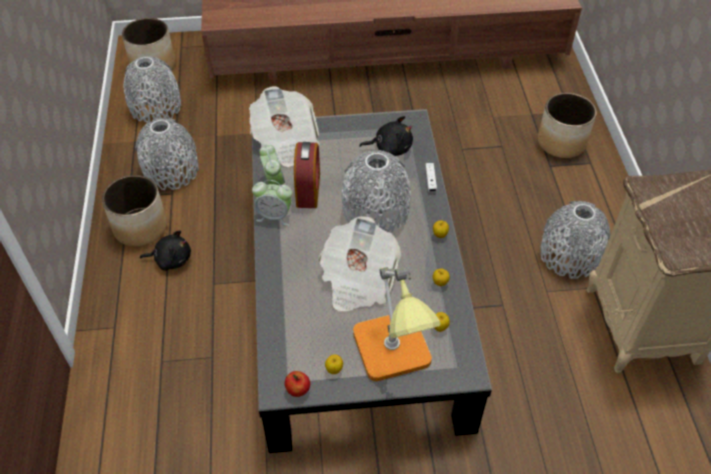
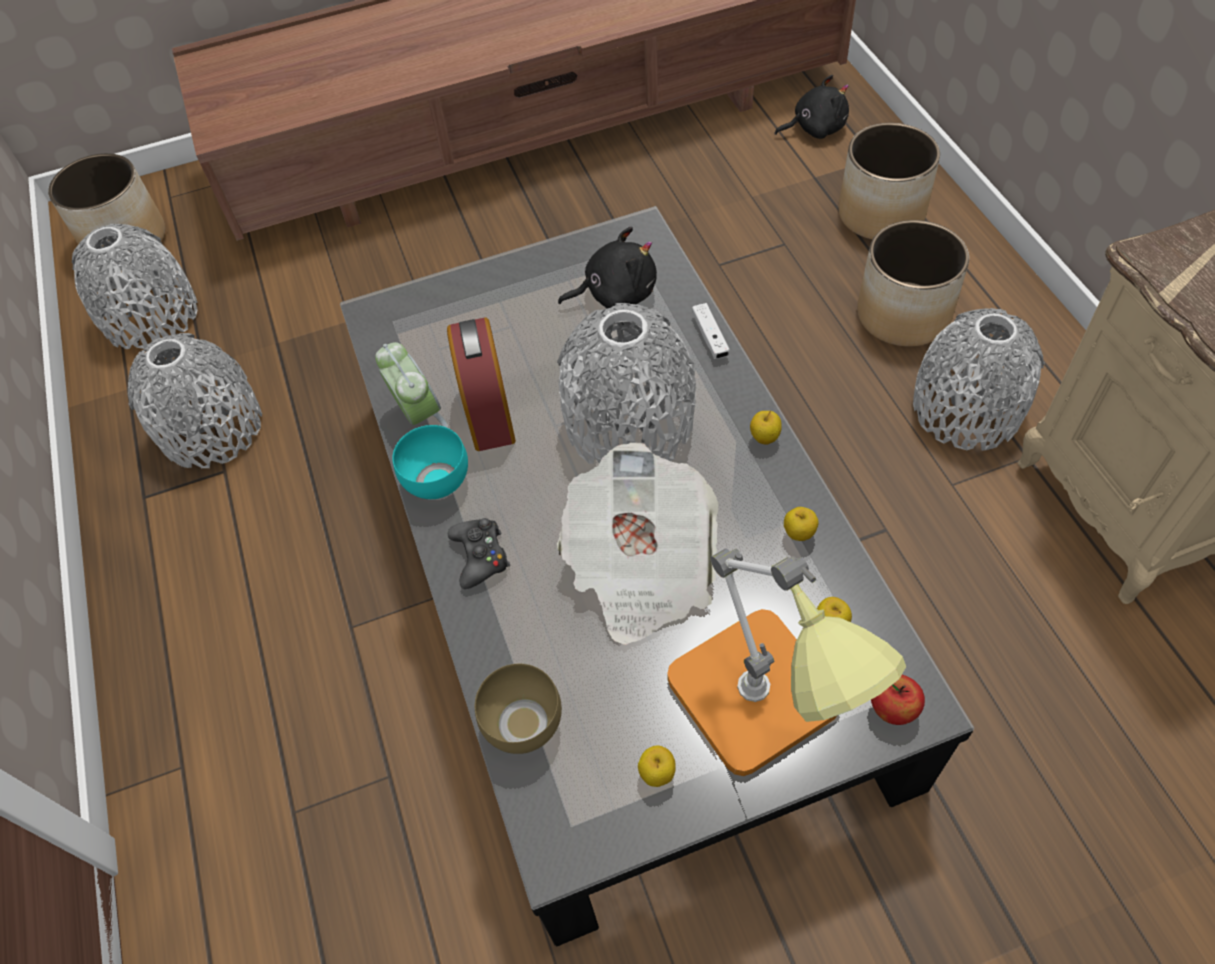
camera: 10 degrees left, 5 degrees up
planter [102,175,167,247] -> planter moved to [857,220,969,347]
black plush toy [140,230,191,271] -> black plush toy moved to [775,75,849,139]
newspaper [249,86,320,167] -> none
alarm clock [252,180,292,226] -> turquoise bowl [392,425,468,499]
apple [285,371,310,397] -> apple moved to [871,675,925,725]
none -> black game controller [448,518,510,589]
none -> brown bowl [475,664,562,754]

